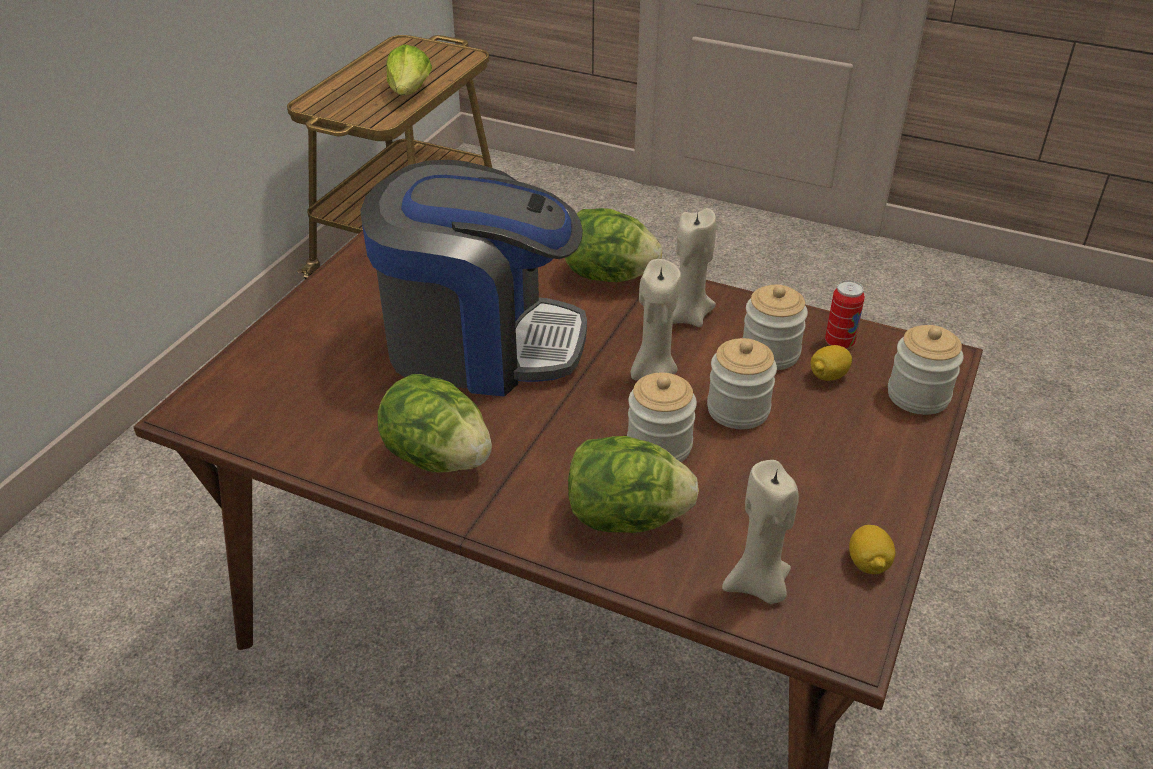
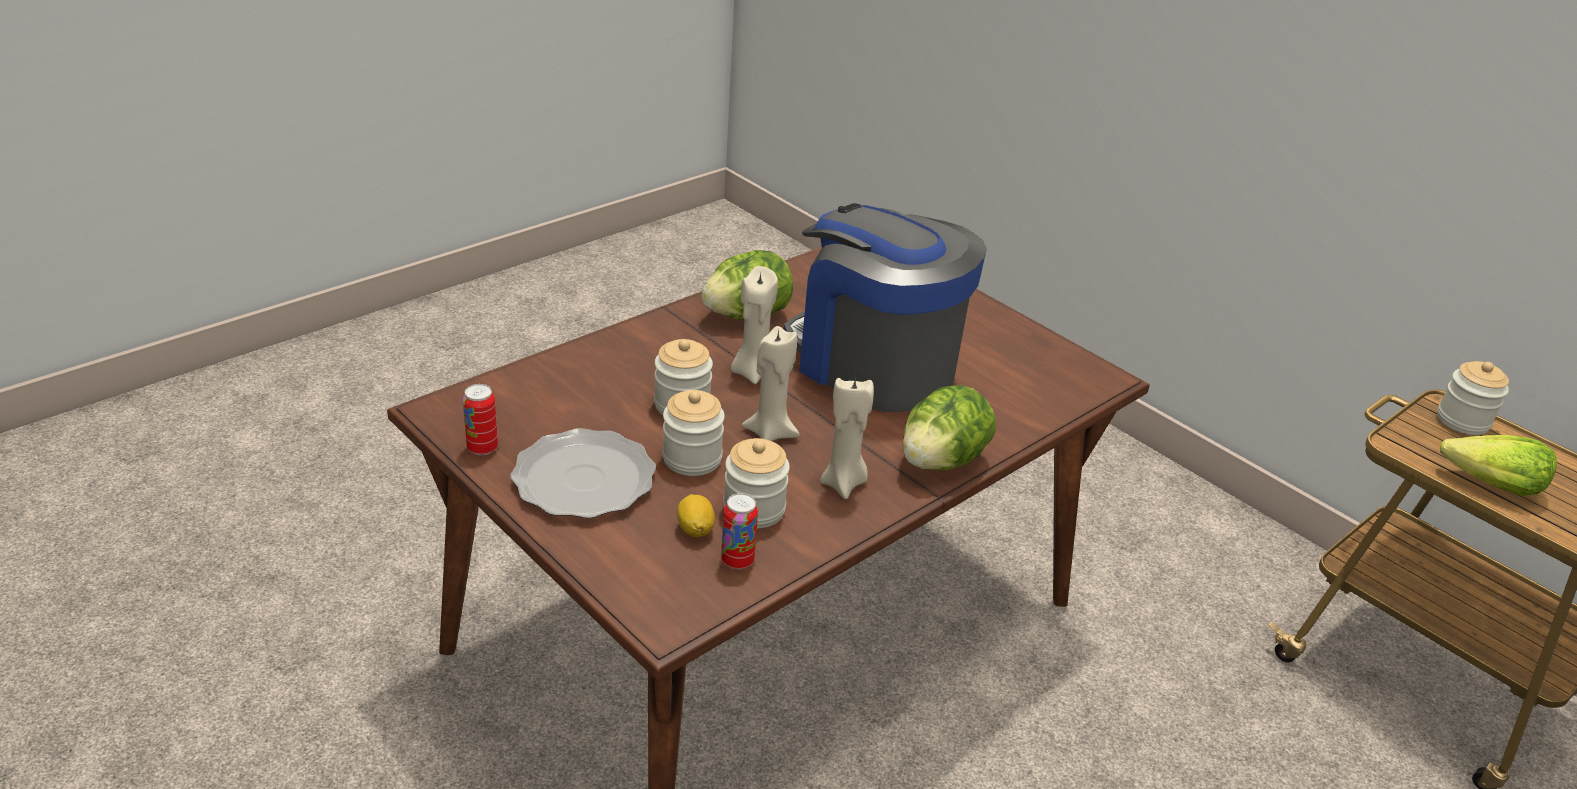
camera: 110 degrees right, 5 degrees down
coffee machine [360,160,587,397] -> coffee machine turned 105 degrees clockwise [784,203,987,412]
lettuce [568,436,699,533] -> none
beige candle [722,460,799,604] -> beige candle moved to [731,266,778,384]
lemon [849,525,895,574] -> can [463,384,498,456]
jar [888,325,964,415] -> jar moved to [1437,361,1509,435]
none -> plate [510,428,656,518]

